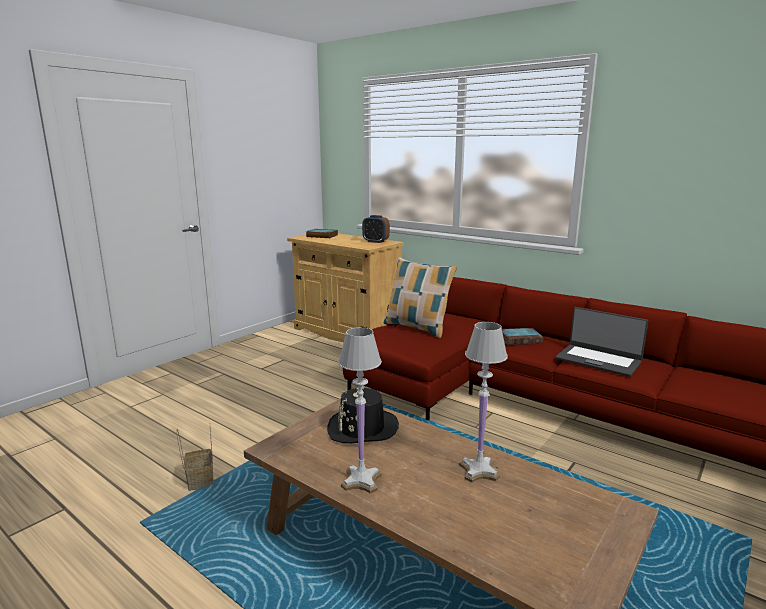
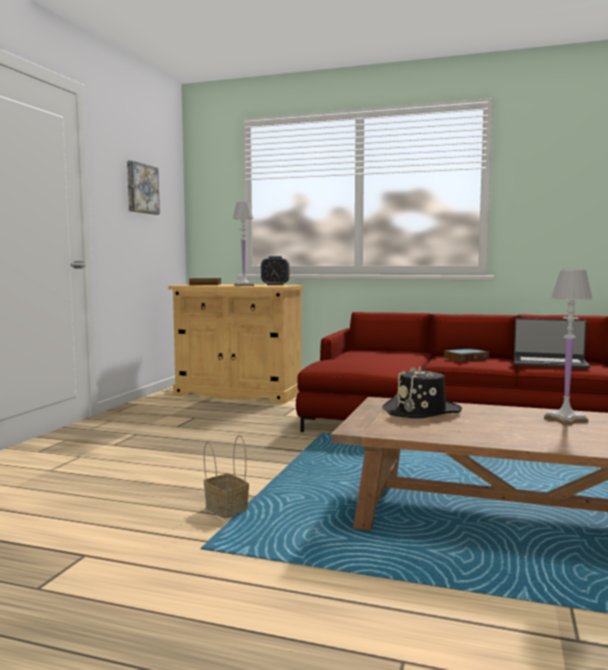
camera: 20 degrees left, 10 degrees down
white table lamp [338,327,382,493] -> white table lamp moved to [233,202,254,286]
pillow [383,257,457,338] -> none
none -> picture [127,161,160,215]

